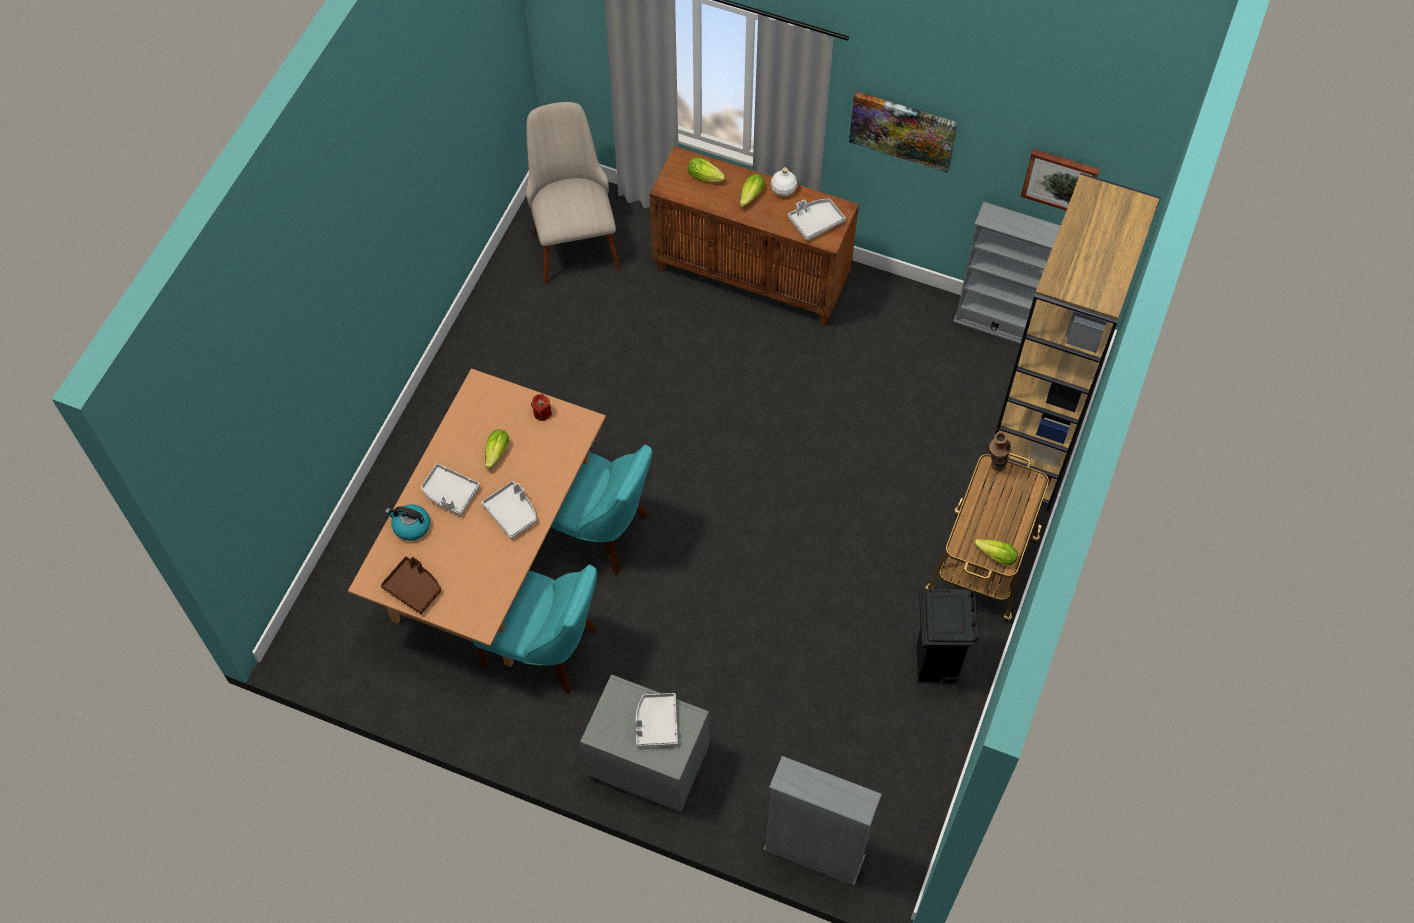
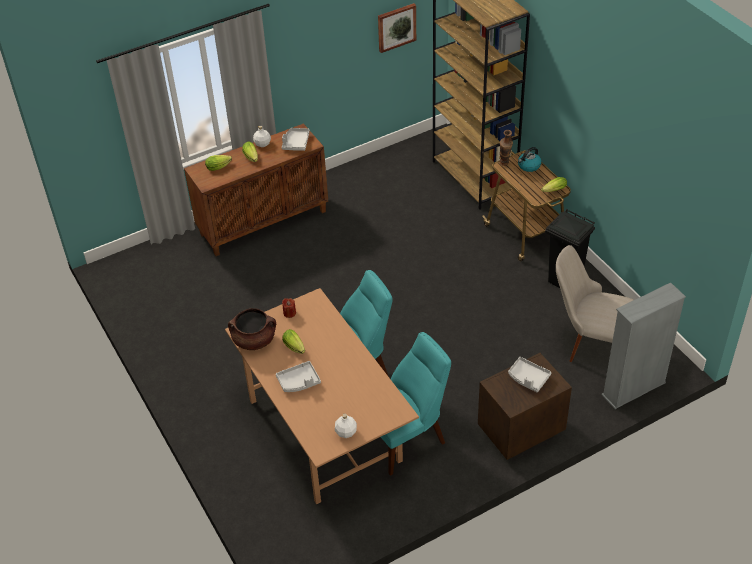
camera: 50 degrees left, 15 degrees down
brown tray [381,556,441,614] -> white bottle [335,414,357,438]
kettle [385,504,430,541] -> kettle moved to [518,147,542,172]
grey tray [481,481,537,539] -> none
beige chair [526,102,621,284] -> beige chair moved to [556,245,633,362]
grey nightstand [580,674,709,812] -> brown nightstand [478,353,572,460]
picture [849,91,958,173] -> none
grey bookcase [953,202,1061,344] -> none
none -> brown cooking pot [228,308,276,350]

